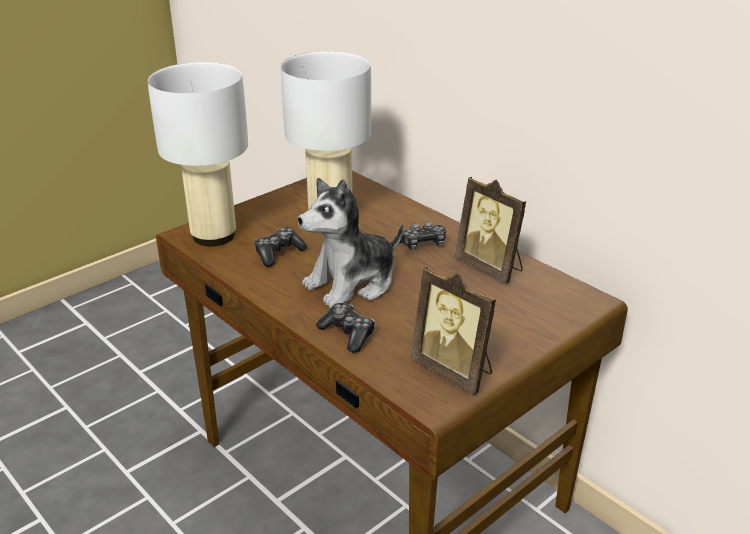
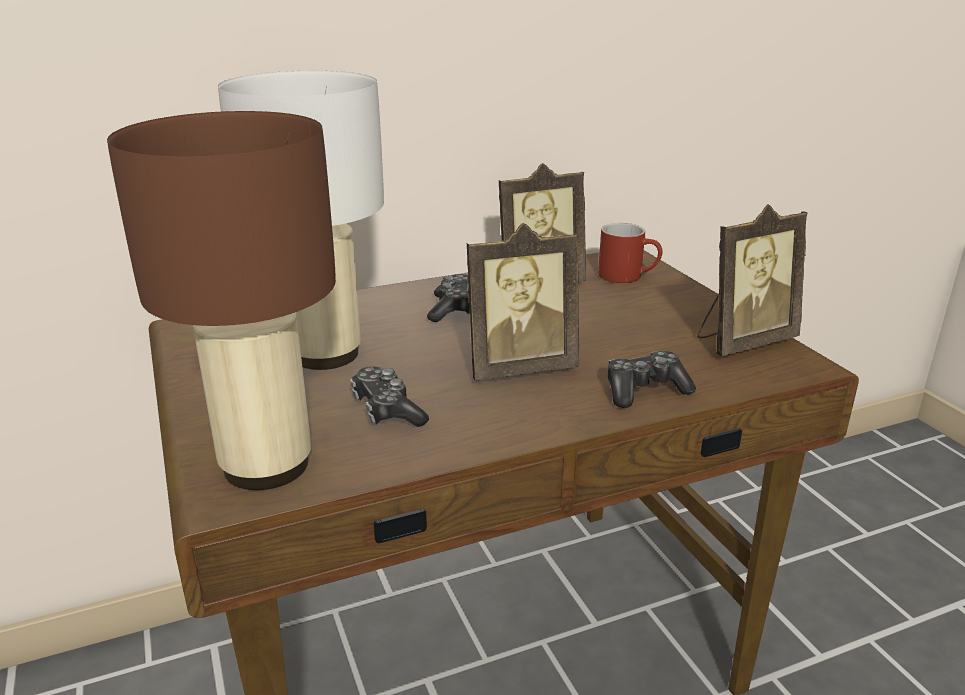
camera: 70 degrees left, 5 degrees down
white table lamp [147,62,248,246] -> brown table lamp [107,111,336,490]
plush toy [298,178,403,308] -> picture frame [467,223,579,381]
none -> red mug [598,223,663,283]

